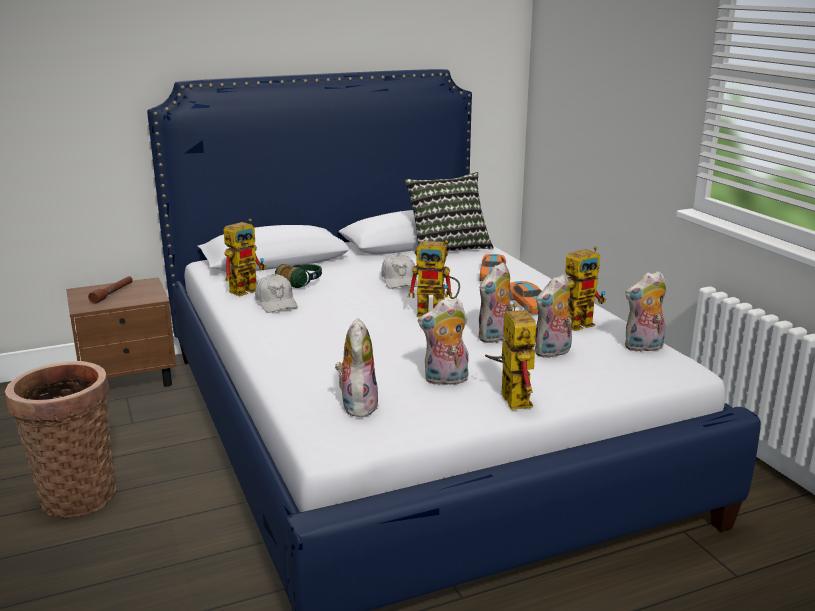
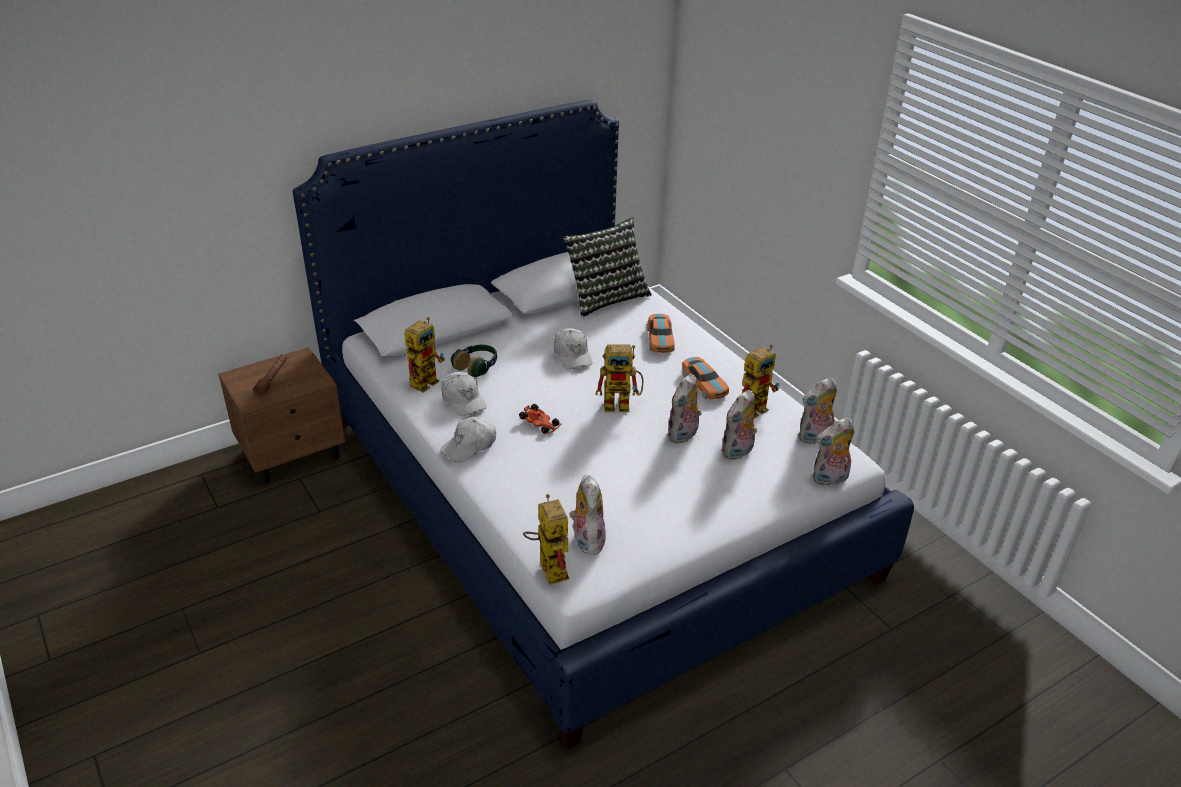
camera: 10 degrees left, 15 degrees up
basket [5,361,116,518] -> none
plush toy [418,298,469,385] -> plush toy moved to [813,418,854,486]
toy robot [485,303,536,410] -> toy robot moved to [523,494,569,585]
none -> white cap [440,416,496,463]
none -> toy car [519,404,561,434]

